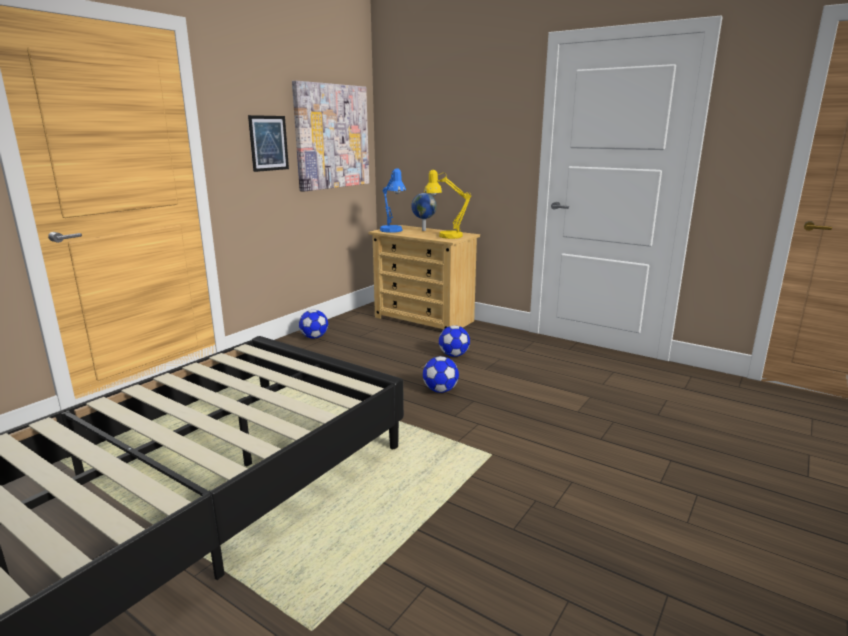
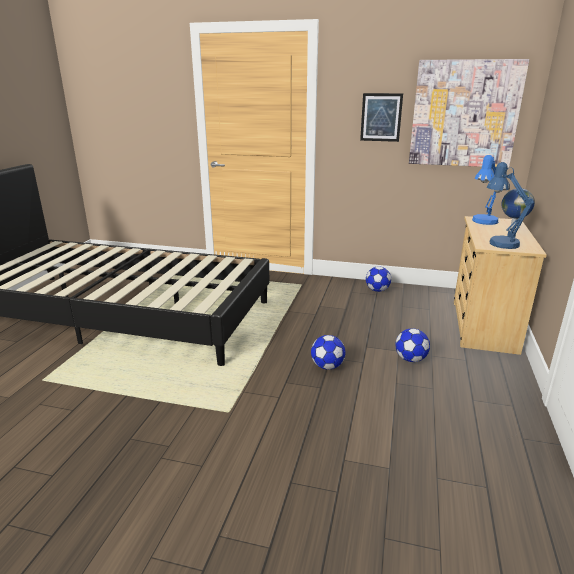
camera: 70 degrees right, 5 degrees up
yellow table lamp [424,170,471,239] -> blue table lamp [487,162,534,249]

